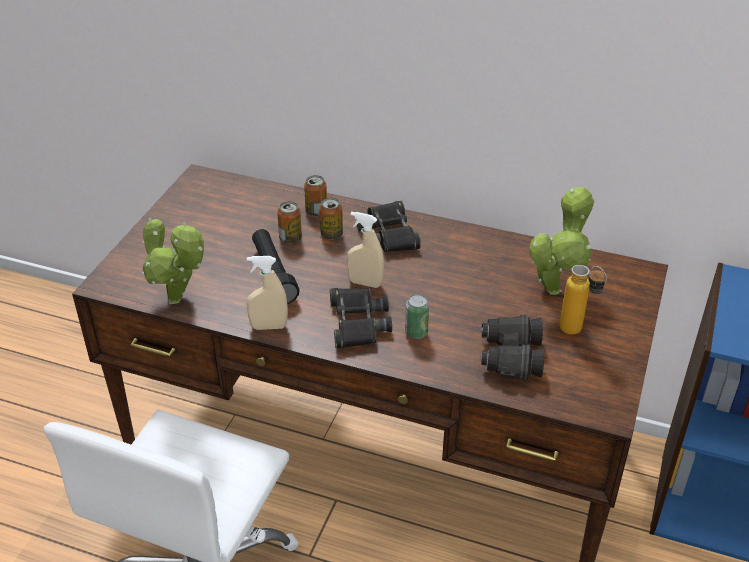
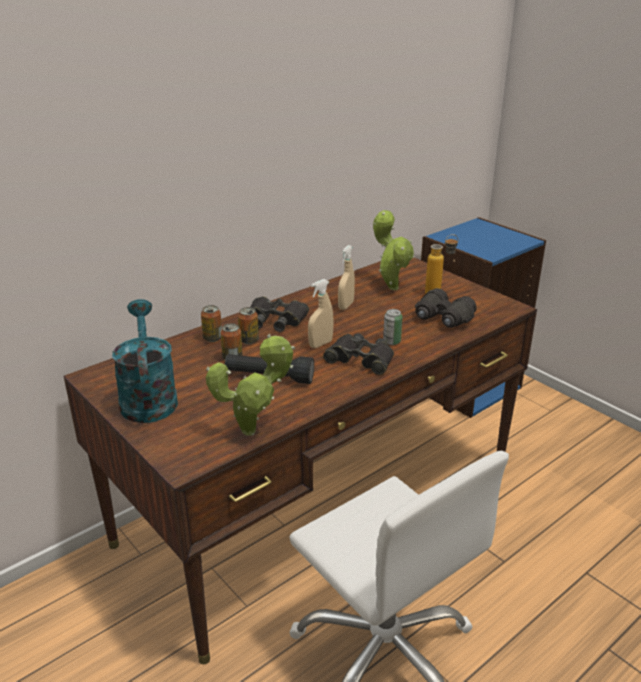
camera: 60 degrees left, 10 degrees down
beige spray bottle [247,256,288,330] -> beige spray bottle moved to [338,245,355,310]
none -> turquoise watering can [112,299,178,423]

